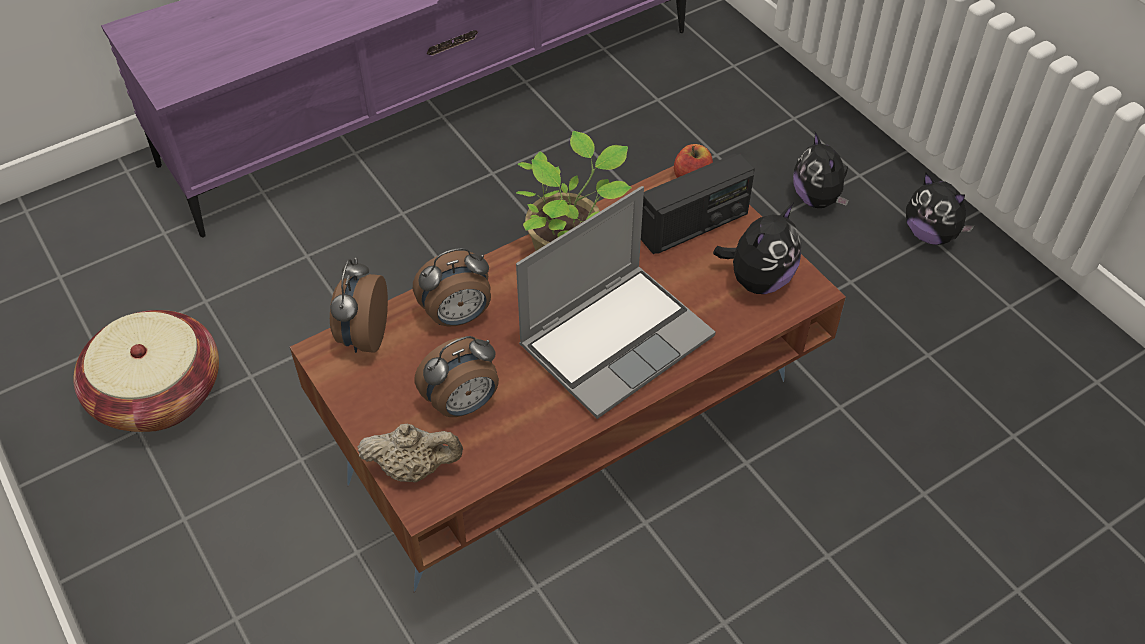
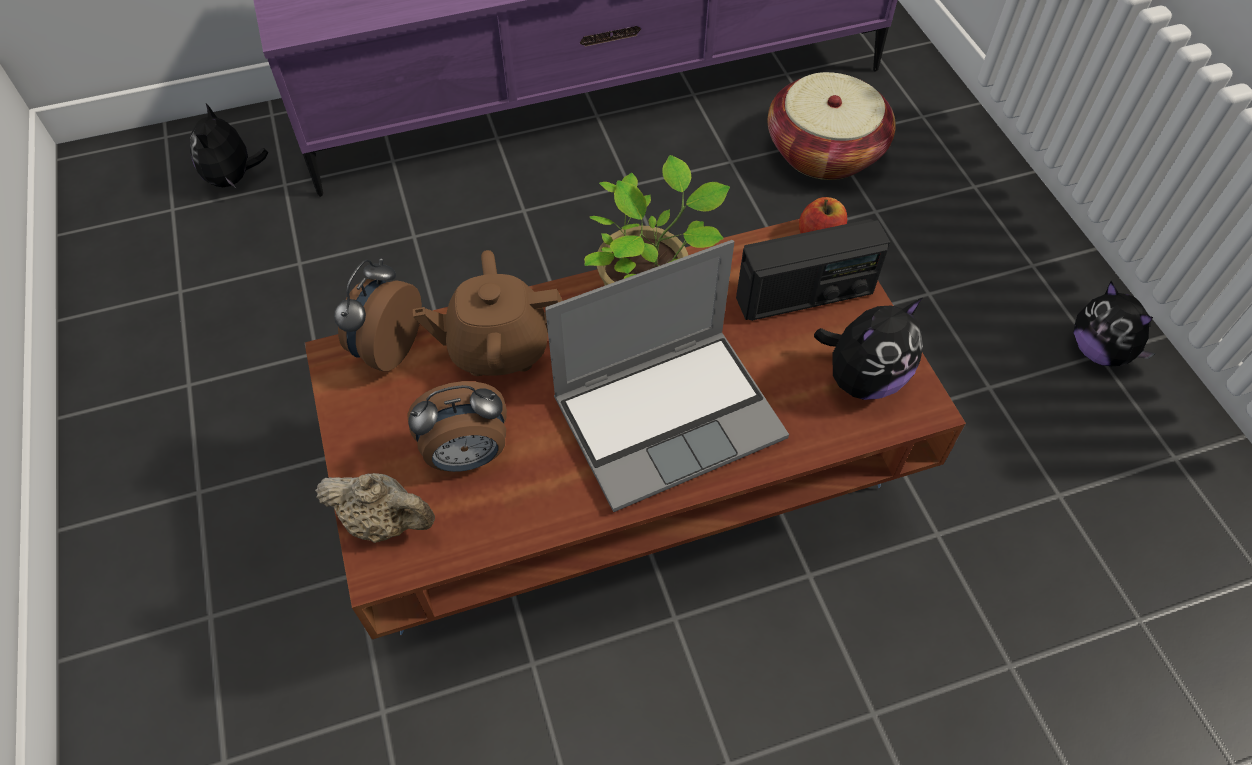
camera: 15 degrees right, 5 degrees up
basket [73,310,219,432] -> basket moved to [768,72,896,180]
alarm clock [413,248,491,326] -> brown teapot [413,250,563,376]
plush toy [793,132,849,208] -> plush toy moved to [190,103,269,189]

